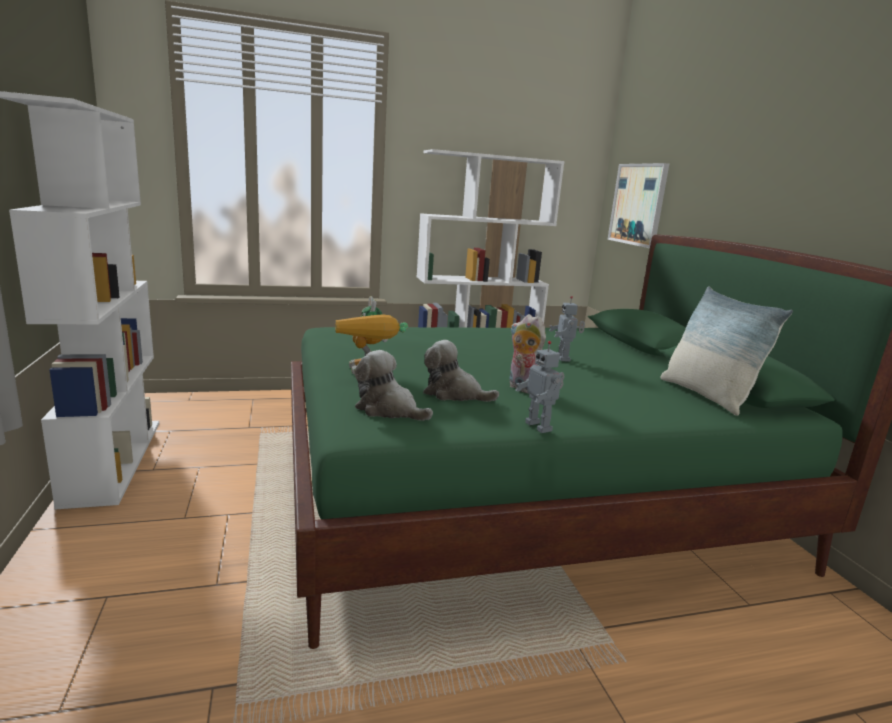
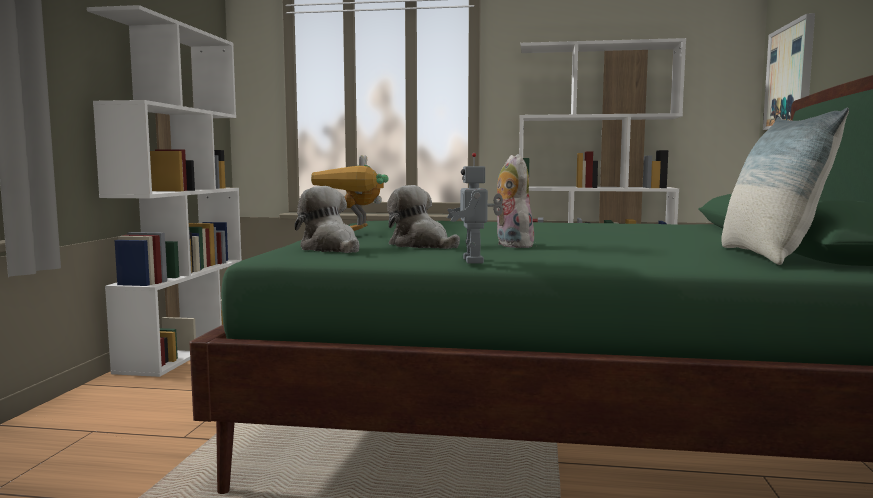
camera: 25 degrees right, 10 degrees down
toy robot [549,296,585,362] -> none

